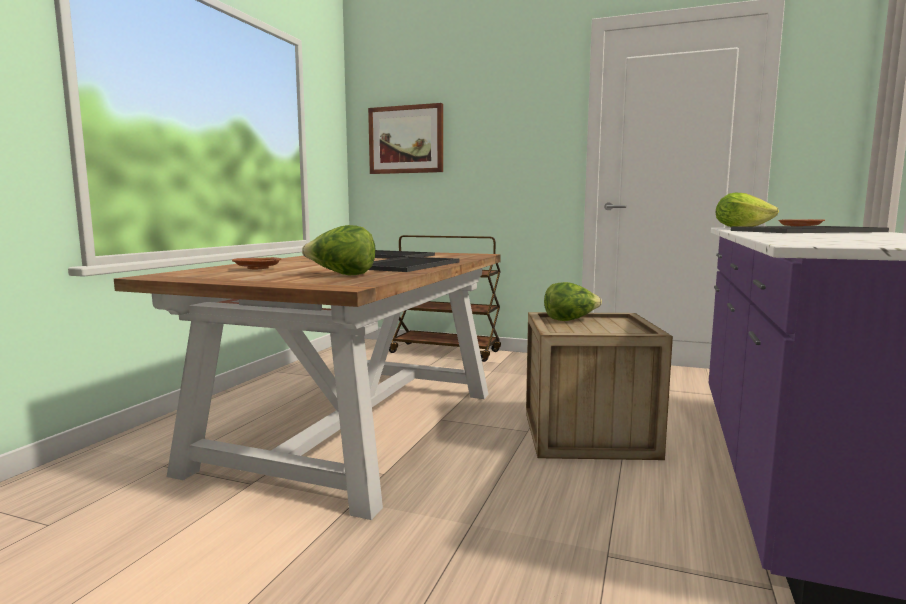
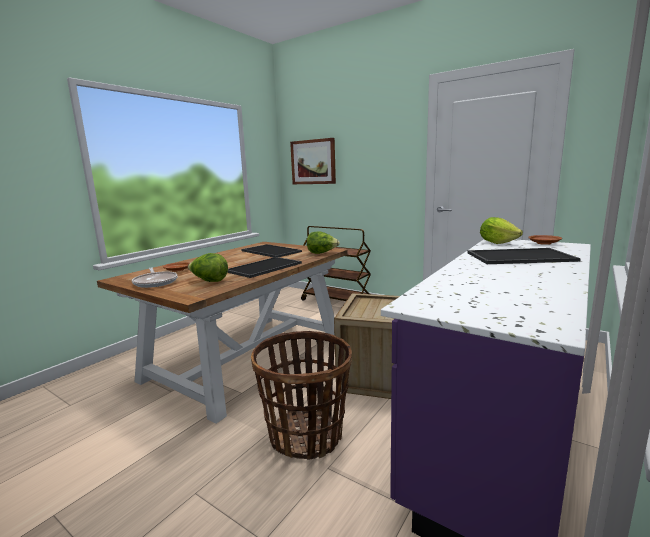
camera: 15 degrees right, 5 degrees up
lettuce [544,282,602,321] -> lettuce moved to [307,231,340,254]
none -> frying pan [132,267,178,288]
none -> basket [251,331,352,460]

